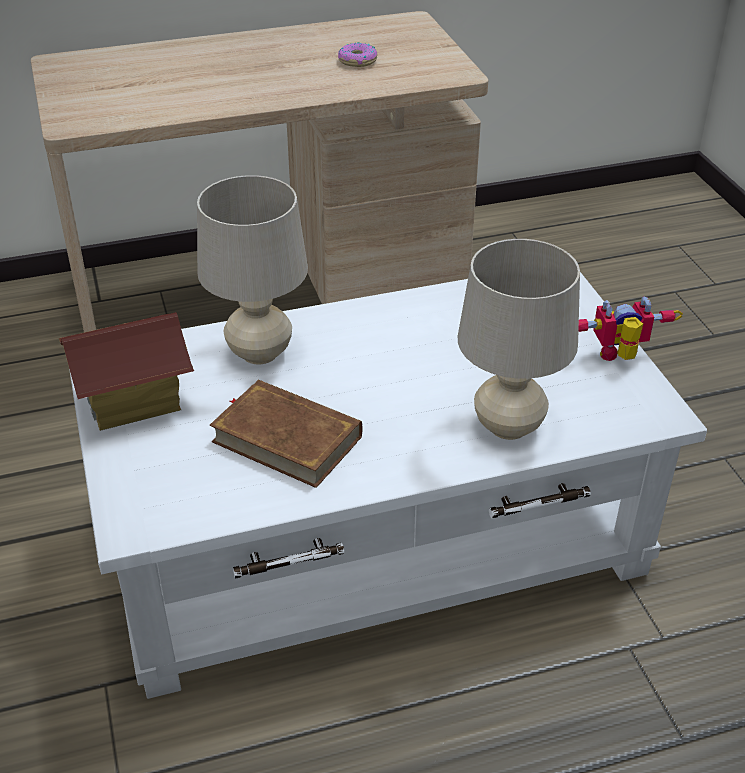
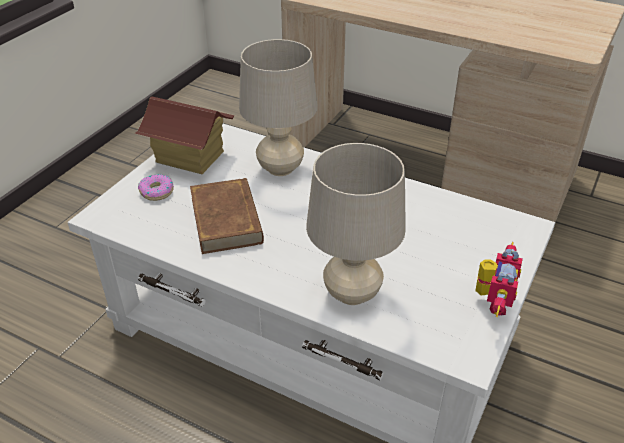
camera: 45 degrees right, 0 degrees up
donut [338,43,377,67] -> donut moved to [138,174,174,201]
toy robot [578,296,683,361] -> toy robot turned 75 degrees clockwise [475,242,523,317]

